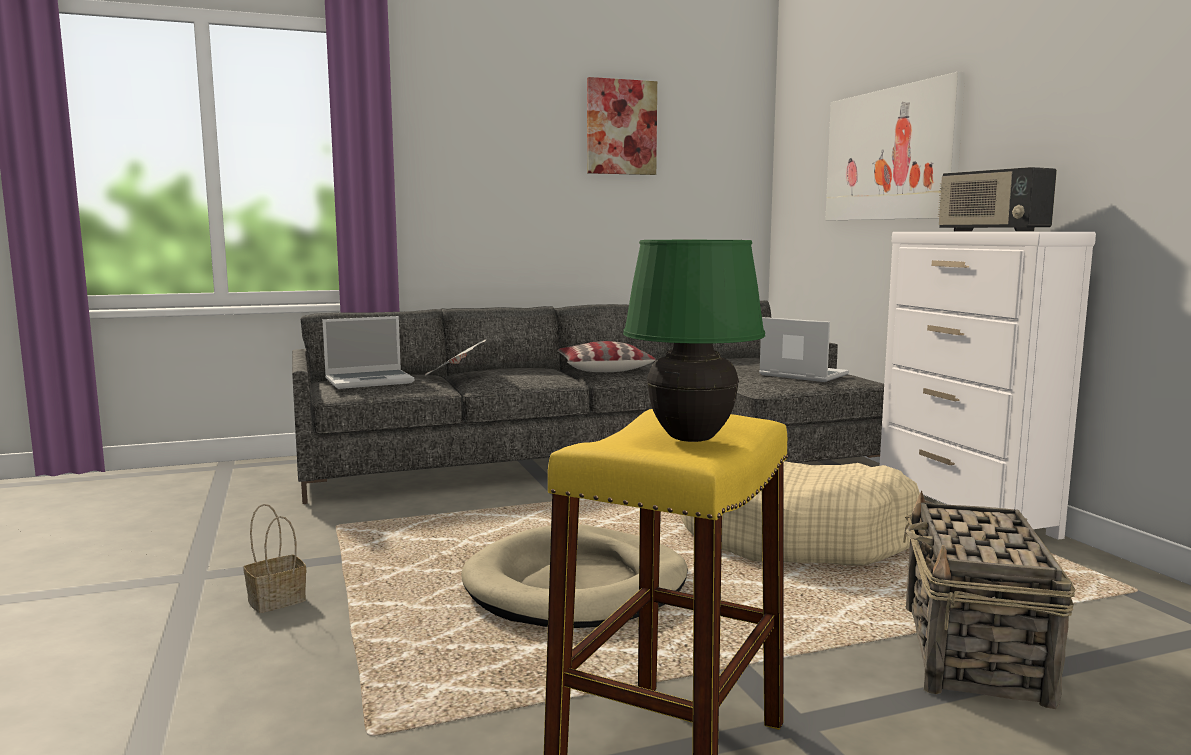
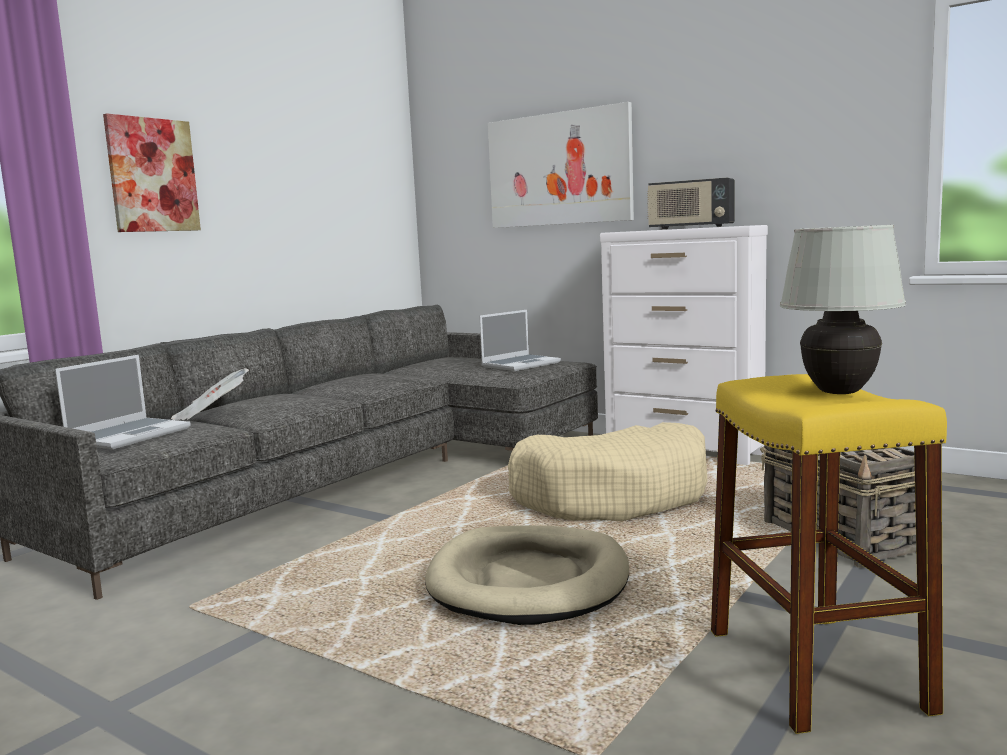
camera: 35 degrees left, 0 degrees up
basket [243,504,306,613] -> none
pillow [558,341,656,372] -> none
picture [587,77,657,175] -> picture moved to [103,113,201,232]
green table lamp [623,240,765,442] -> white table lamp [780,225,906,394]
laptop [759,317,849,382] -> laptop turned 135 degrees clockwise [479,310,561,371]

